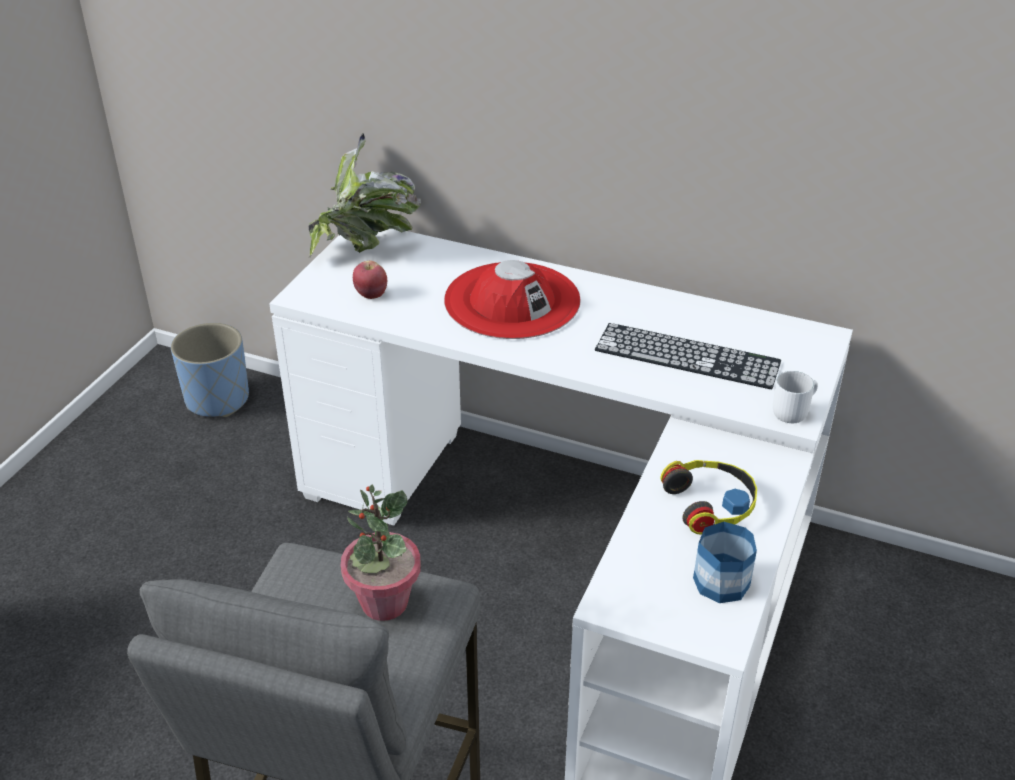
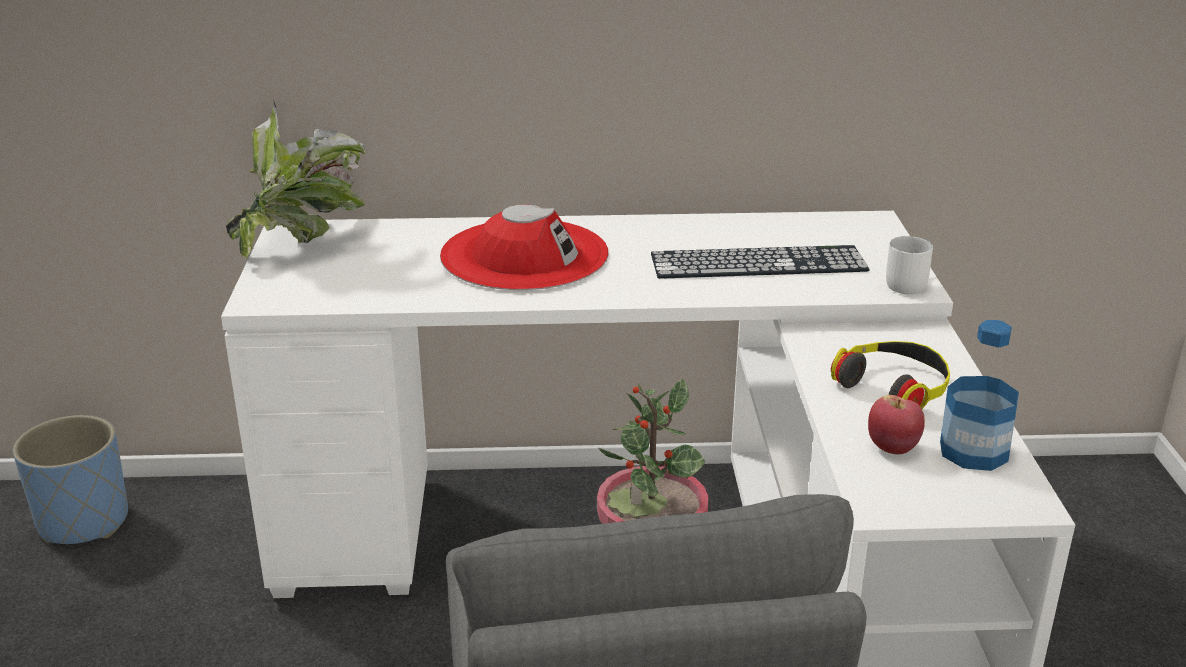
camera: 25 degrees left, 10 degrees down
apple [353,261,387,299] -> apple moved to [868,395,925,454]

